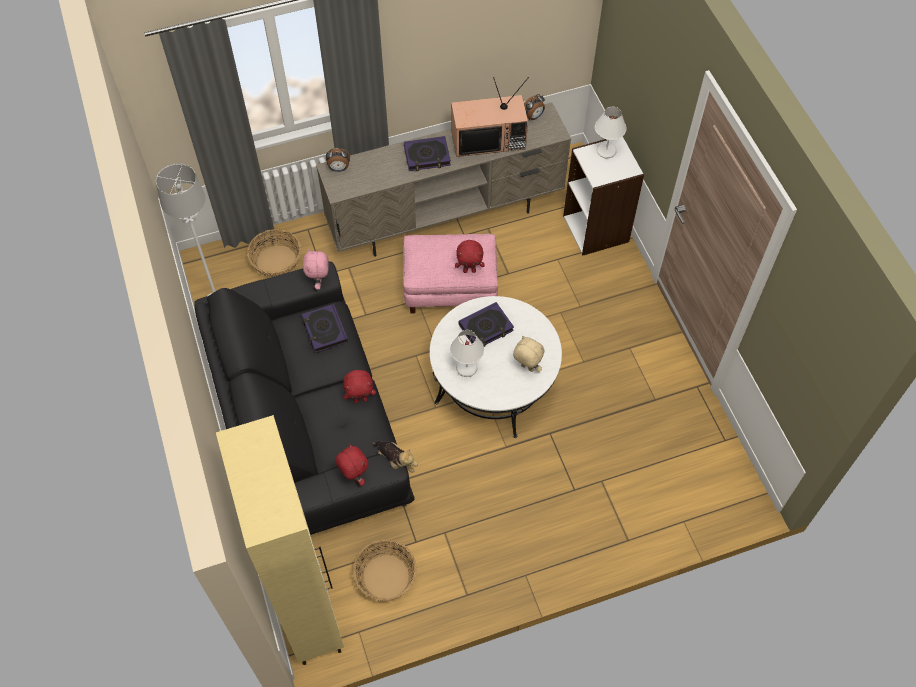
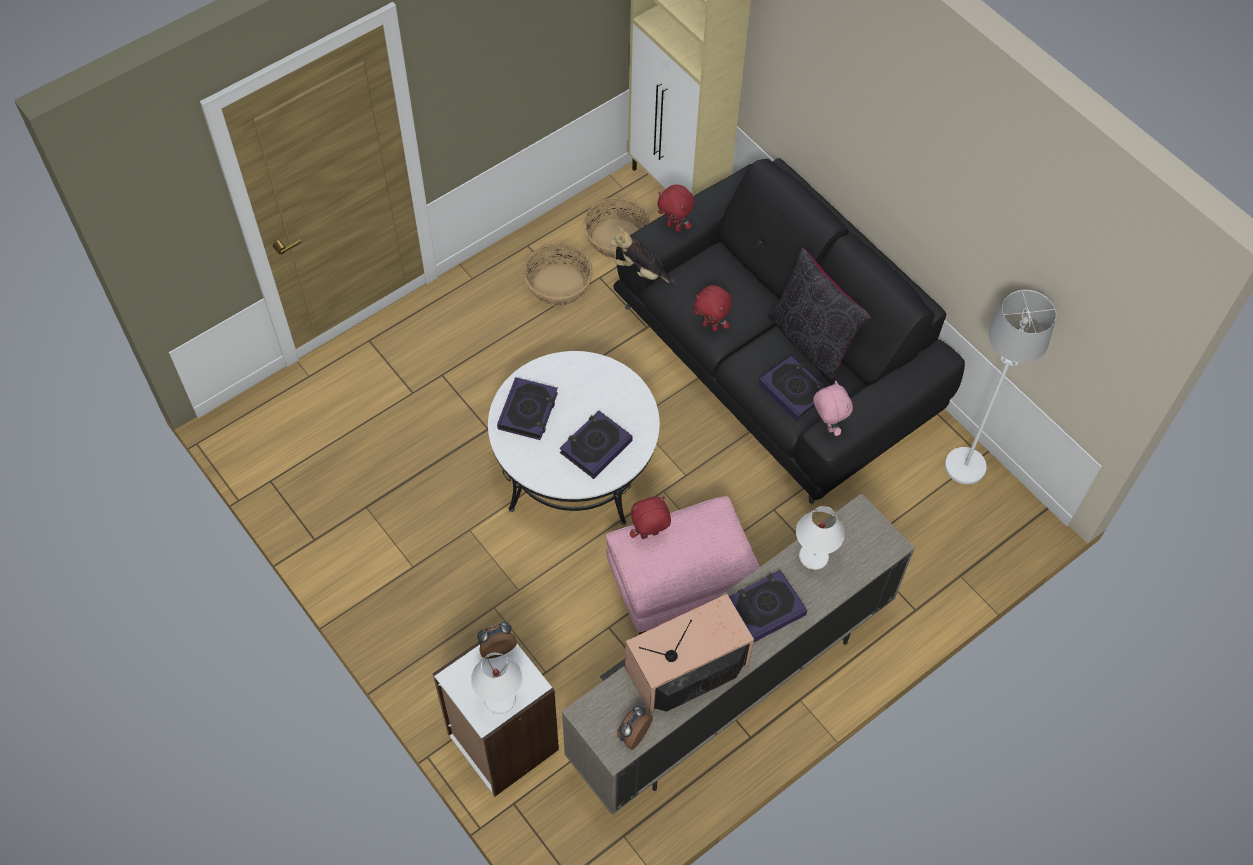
camera: 160 degrees right, 0 degrees up
basket [247,229,301,277] -> basket moved to [523,243,593,306]
alarm clock [326,148,350,172] -> alarm clock moved to [477,622,517,659]
red plush toy [343,370,376,403] -> red plush toy turned 120 degrees counterclockwise [694,285,732,331]
white table lamp [450,330,484,377] -> white table lamp moved to [796,506,844,570]
beige plush toy [513,336,544,372] -> book [497,377,558,440]
none -> black pillow [767,247,871,384]

